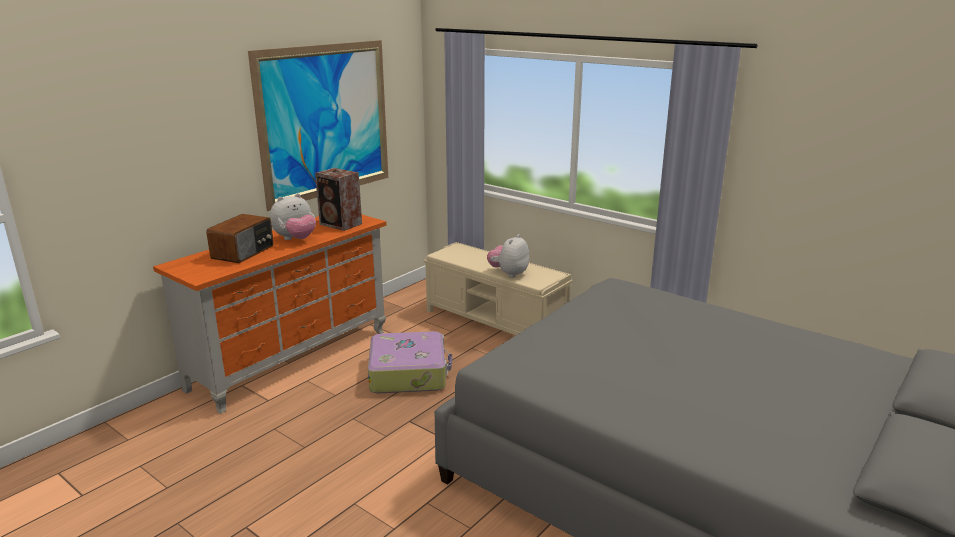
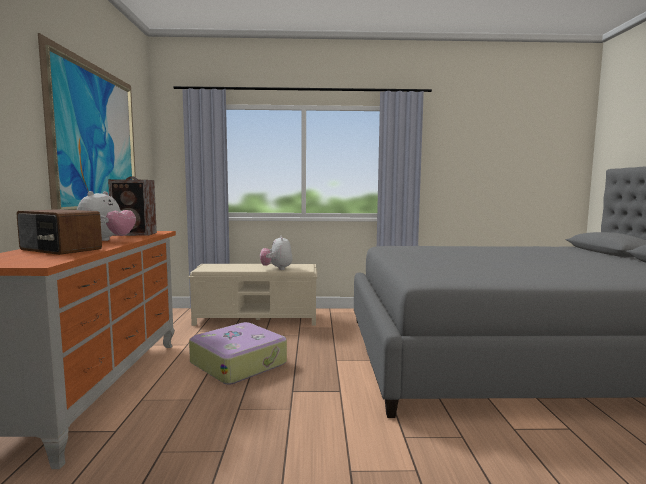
camera: 40 degrees left, 15 degrees down
radio [206,214,273,263] -> radio turned 135 degrees clockwise [17,209,102,255]

